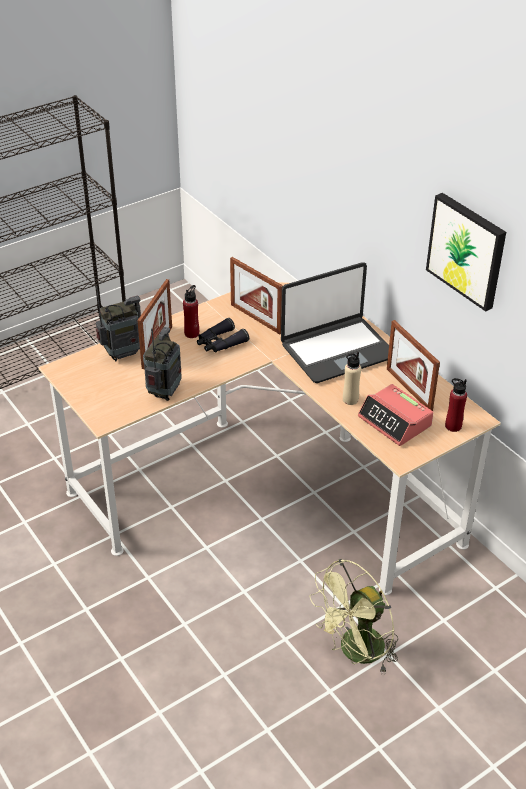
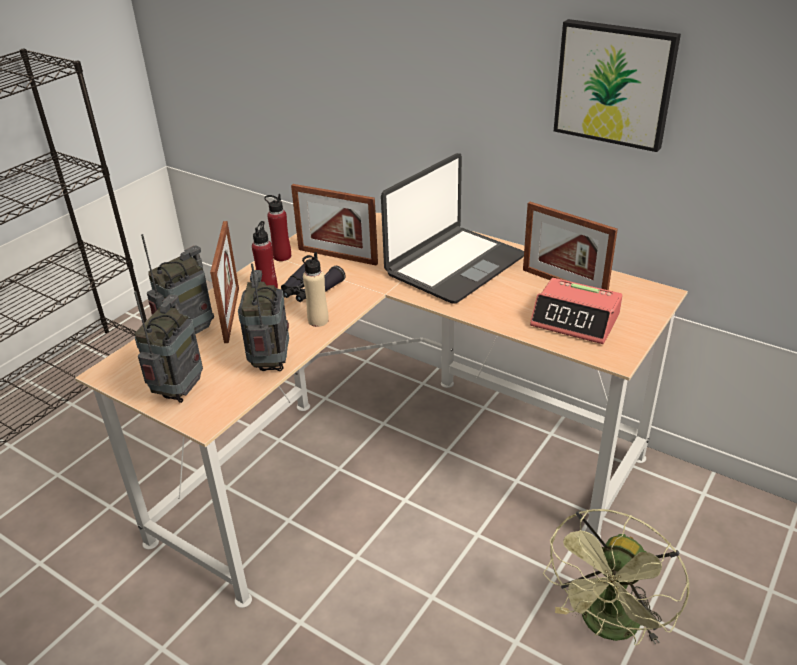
camera: 20 degrees left, 5 degrees down
beige bottle [343,352,361,405] -> beige bottle moved to [302,252,329,327]
red bottle [445,378,467,432] -> red bottle moved to [264,194,291,261]
none -> radio [134,291,203,403]

